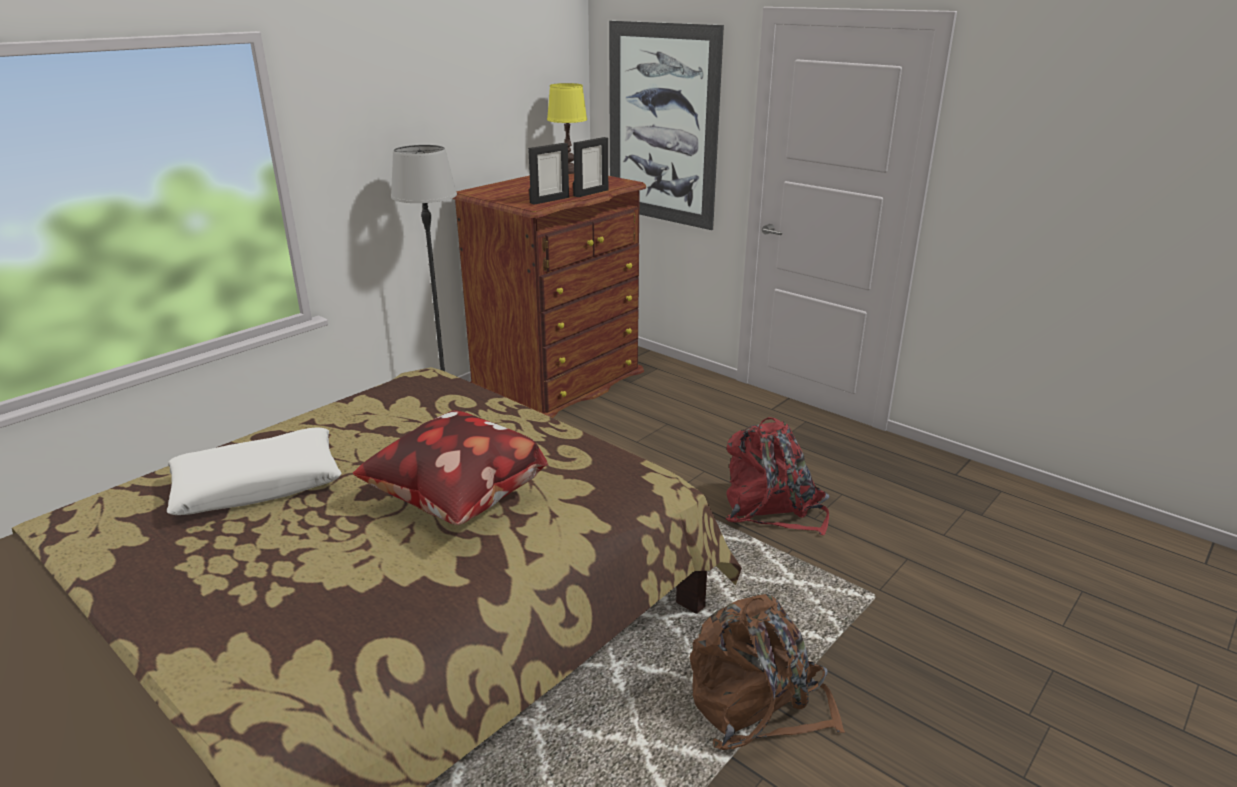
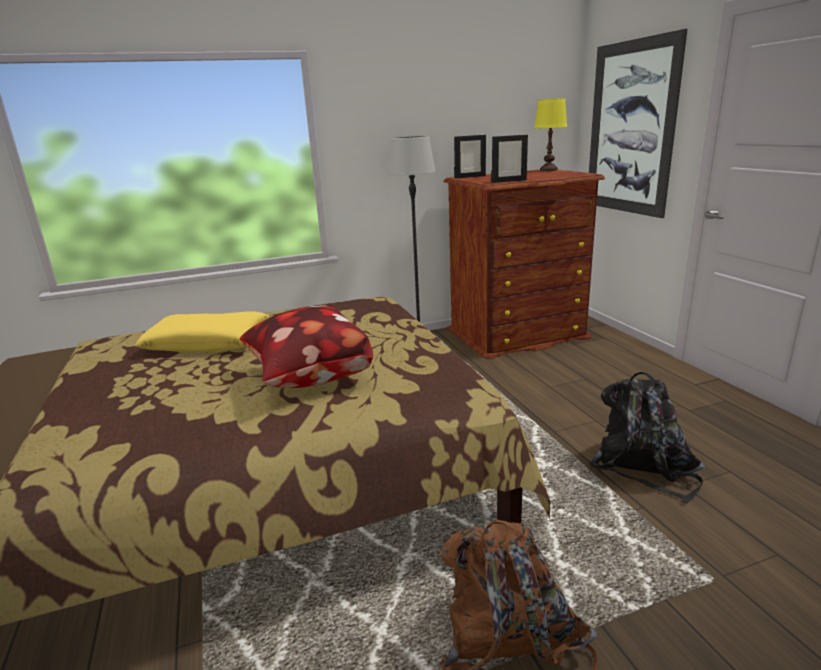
camera: 30 degrees right, 5 degrees down
white pillow [167,427,341,515] -> yellow pillow [135,311,269,352]
picture frame [573,137,608,197] -> picture frame moved to [454,135,486,178]
red backpack [726,417,829,535] -> black backpack [589,372,705,504]

